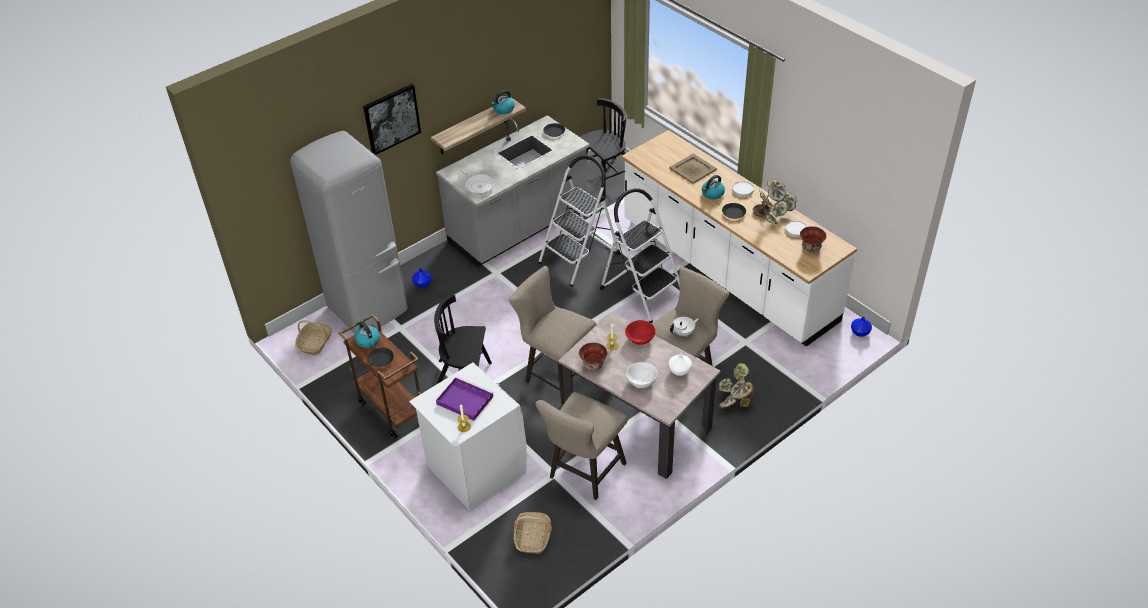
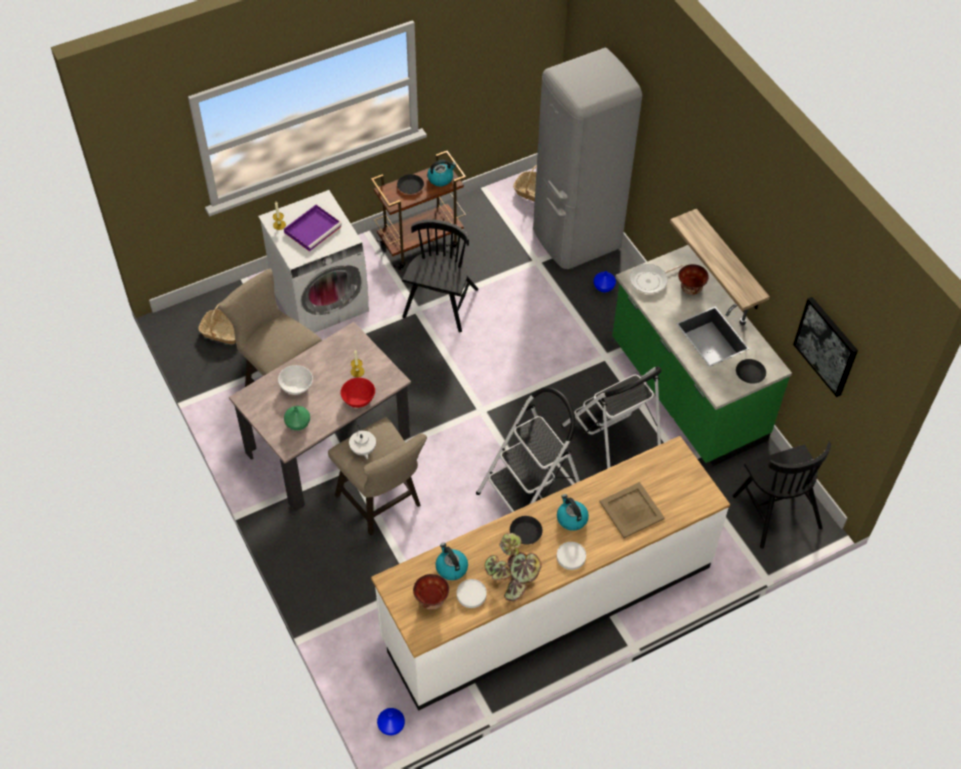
camera: 100 degrees right, 10 degrees up
picture [363,84,421,155] -> picture moved to [793,297,858,397]
grey counter [436,115,590,267] -> green counter [612,245,792,466]
kettle [491,90,515,114] -> kettle moved to [436,543,468,580]
beige stool [509,266,597,405] -> none
bowl [579,343,607,370] -> bowl moved to [678,264,709,295]
white vase [669,353,692,376] -> green vase [284,406,310,431]
potted plant [718,363,754,408] -> none

